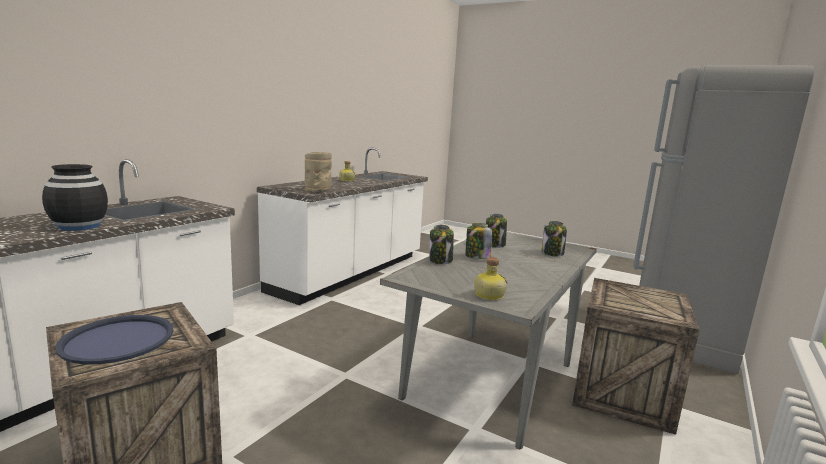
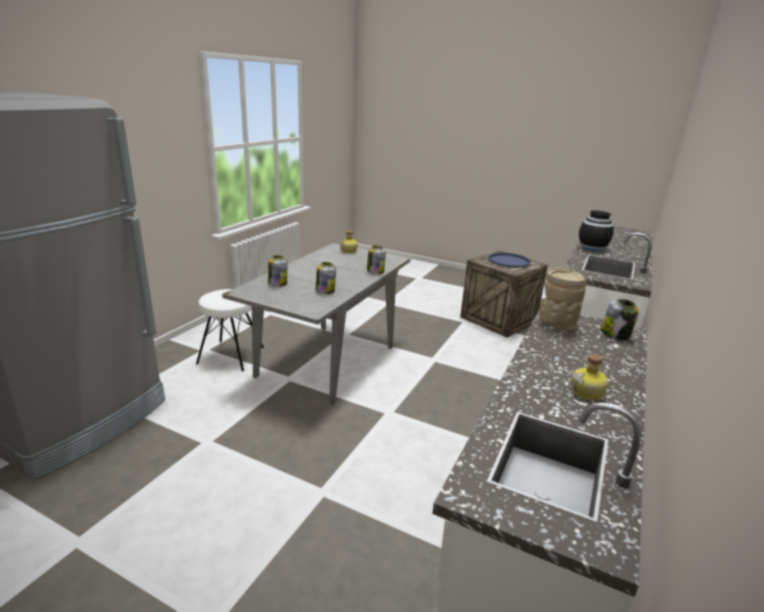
camera: 175 degrees right, 10 degrees up
jar [465,223,492,259] -> jar moved to [601,299,639,340]
crate [572,278,700,435] -> white stool [196,289,264,372]

